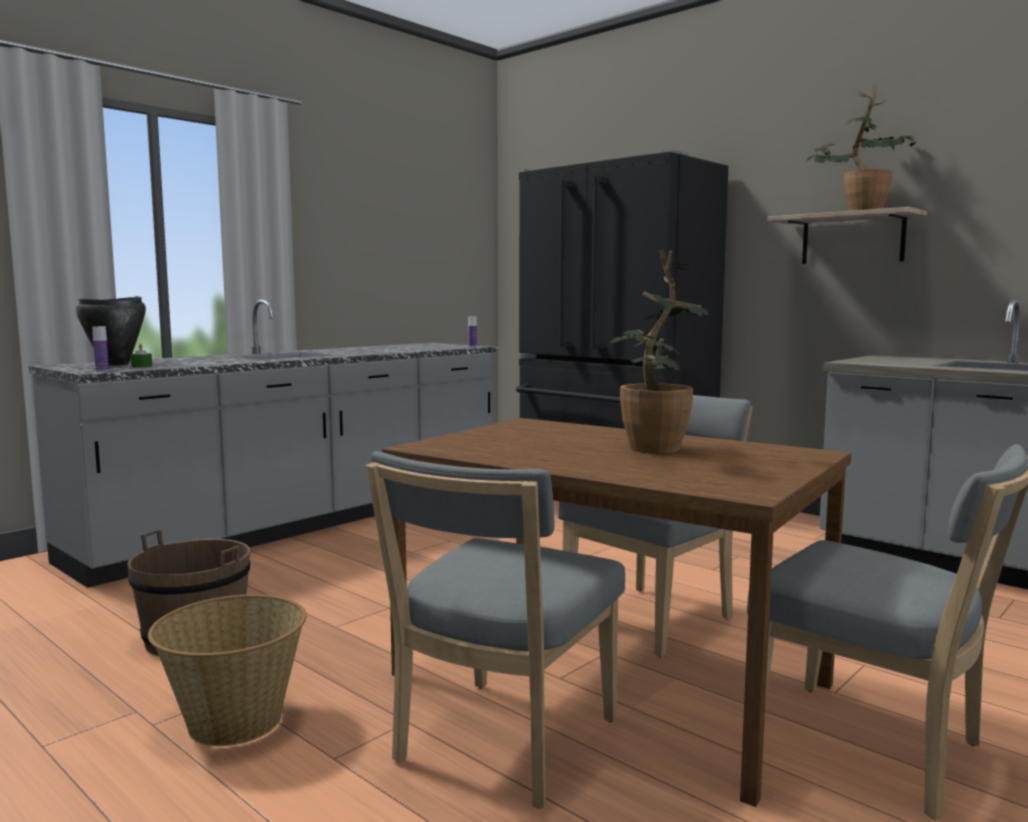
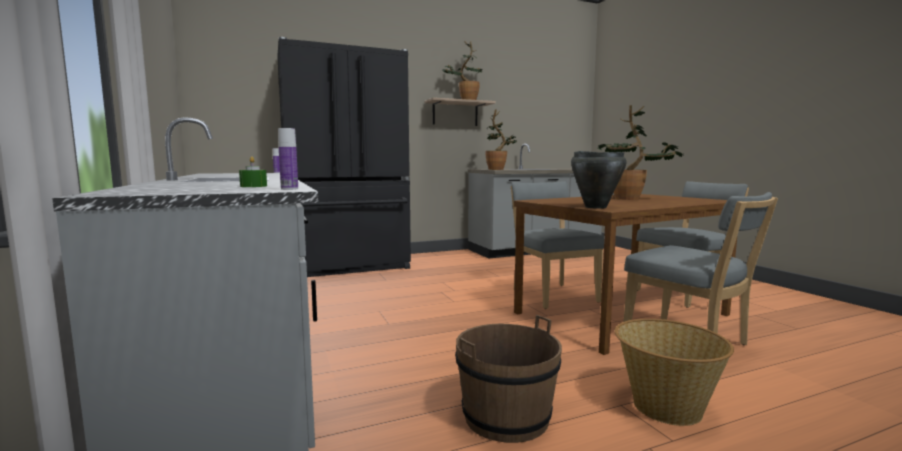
camera: 65 degrees left, 0 degrees up
black cooking pot [76,296,146,365] -> black cooking pot moved to [571,151,626,209]
none -> potted plant [485,109,518,170]

